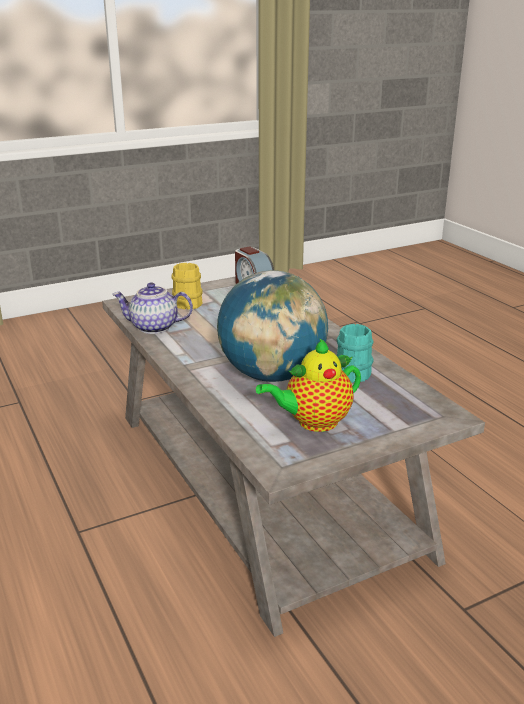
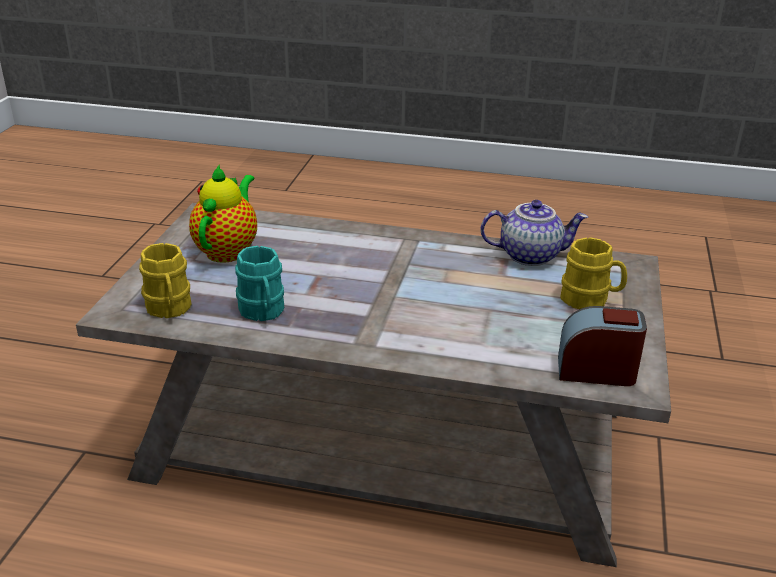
camera: 130 degrees right, 5 degrees up
teapot [112,282,193,334] -> teapot turned 45 degrees clockwise [480,200,588,266]
globe [217,270,328,382] -> none
none -> yellow mug [139,243,191,318]

